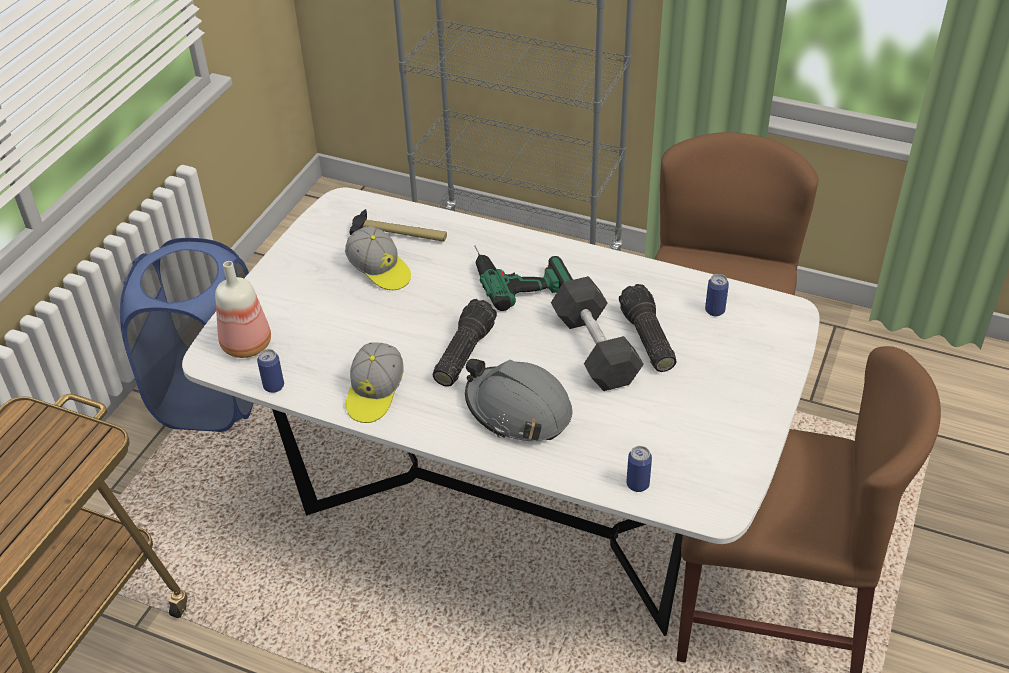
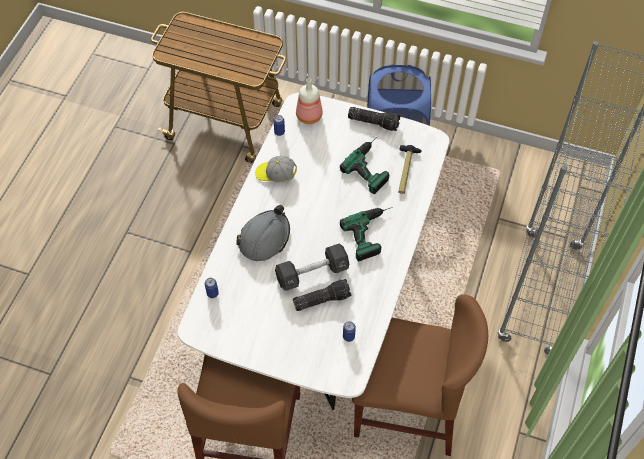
camera: 85 degrees right, 15 degrees up
cap [345,226,411,290] -> power drill [340,137,389,194]
flashlight [433,299,497,387] -> flashlight moved to [348,107,400,131]

